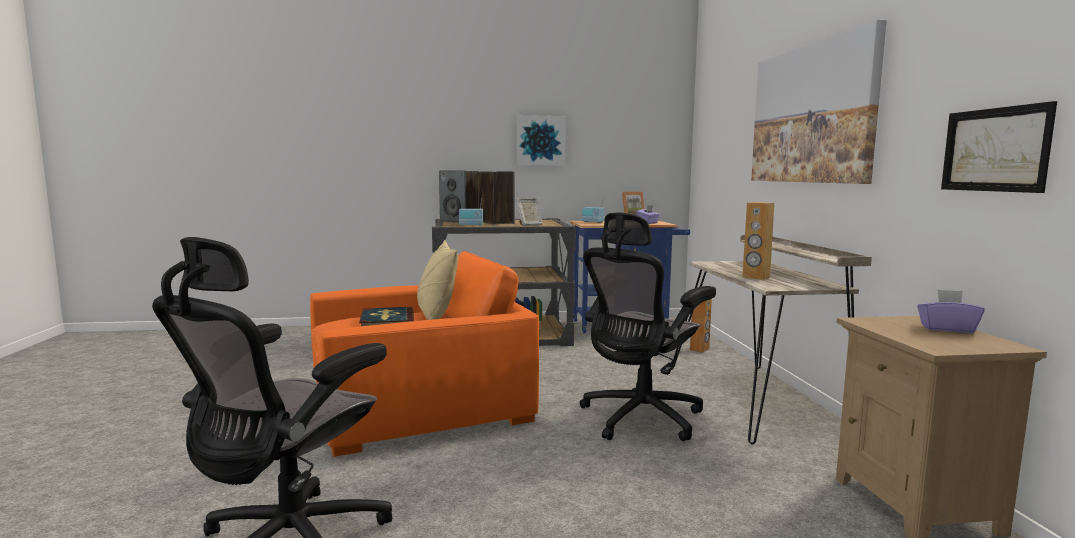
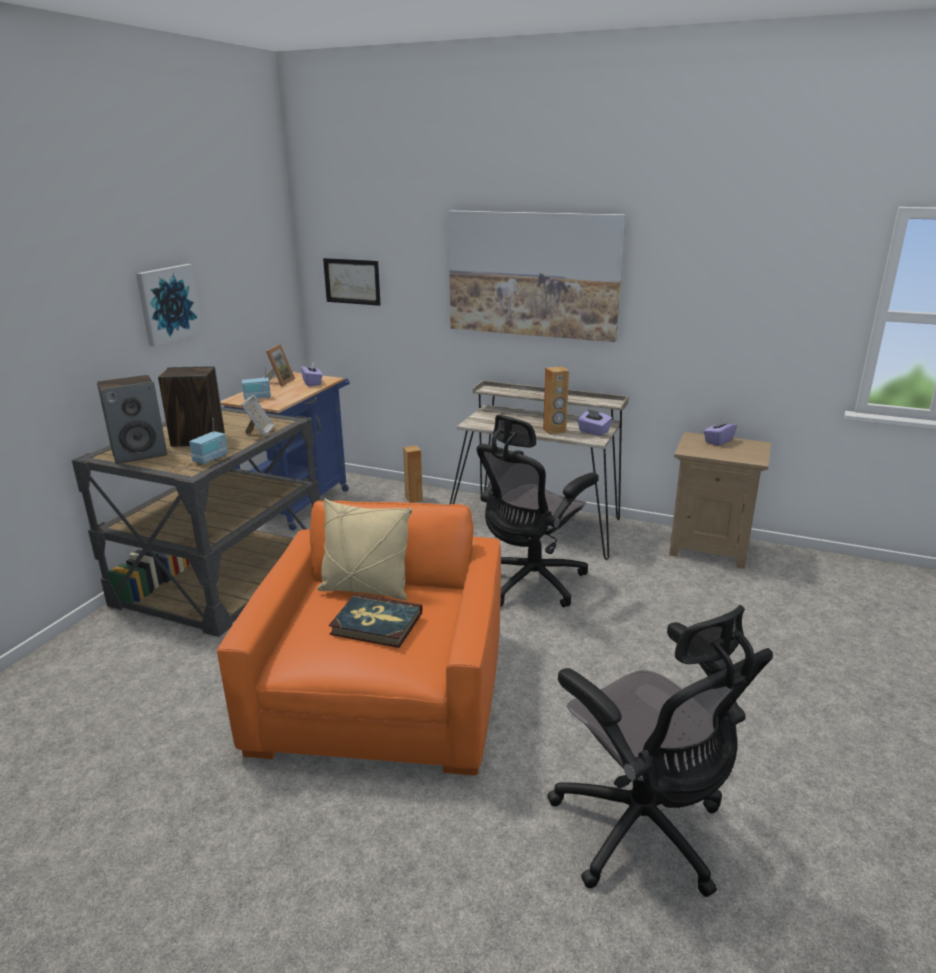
camera: 60 degrees left, 15 degrees up
office chair [580,213,716,441] -> office chair turned 60 degrees clockwise [477,415,598,607]
picture [941,101,1057,193] -> picture moved to [323,258,381,306]
none -> purple tissue box [577,409,612,436]

